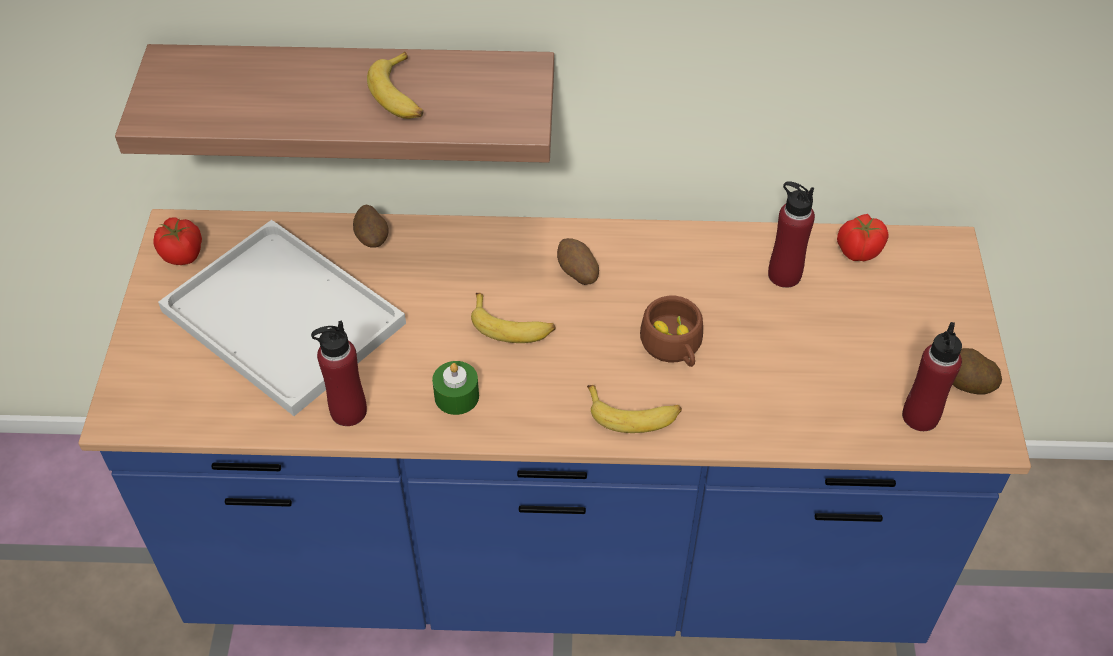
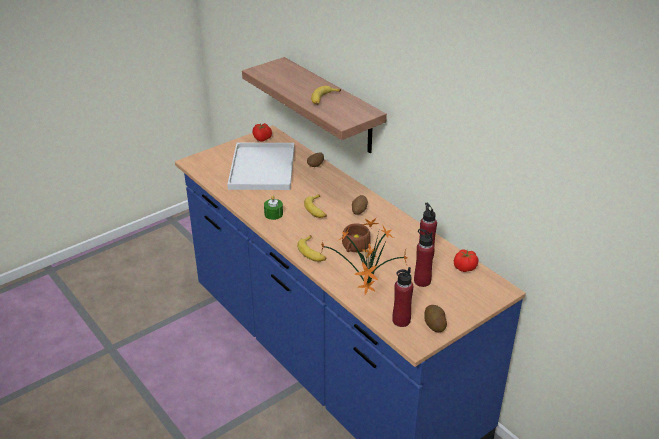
camera: 50 degrees right, 15 degrees down
red bottle [311,321,367,426] -> red bottle moved to [414,229,434,287]
none -> potted plant [321,218,407,295]

